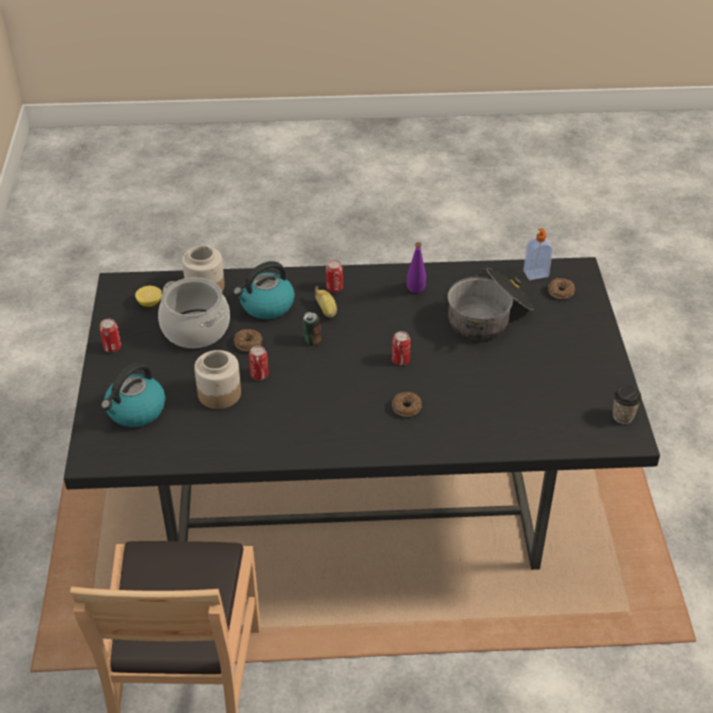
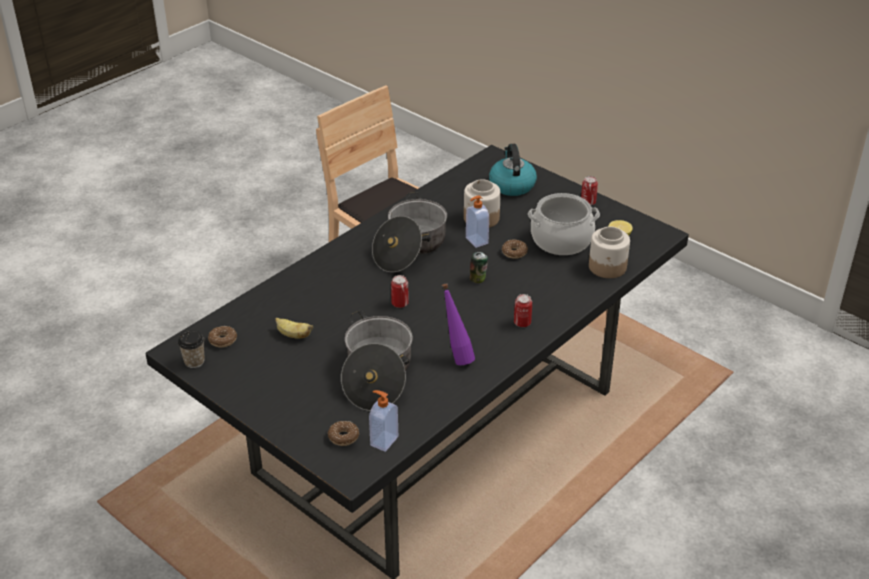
camera: 135 degrees right, 5 degrees down
kettle [233,261,295,319] -> none
can [249,346,269,380] -> soap dispenser [466,195,489,248]
banana [315,286,337,318] -> banana moved to [276,318,313,339]
donut [392,392,422,417] -> donut moved to [208,326,237,347]
none -> cooking pot [372,192,447,272]

